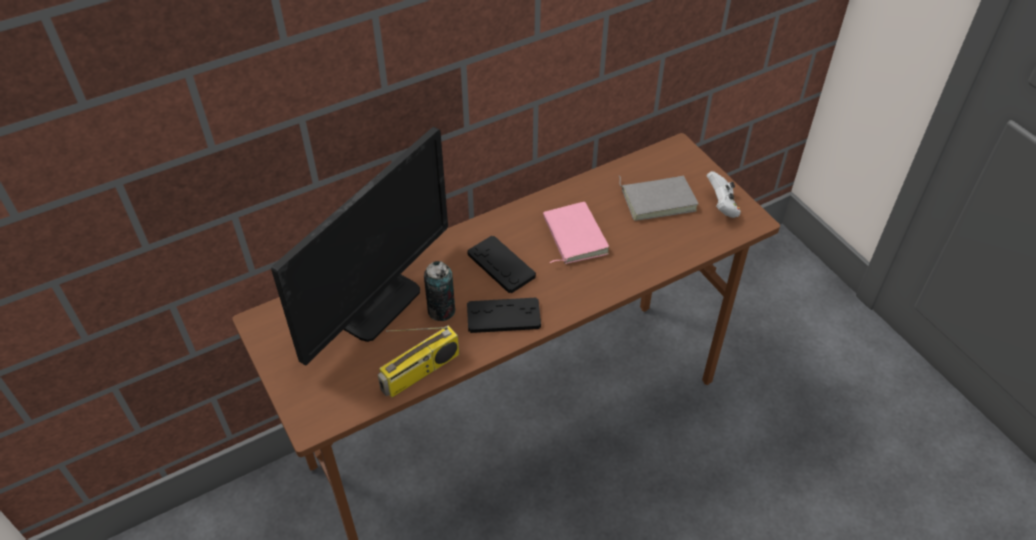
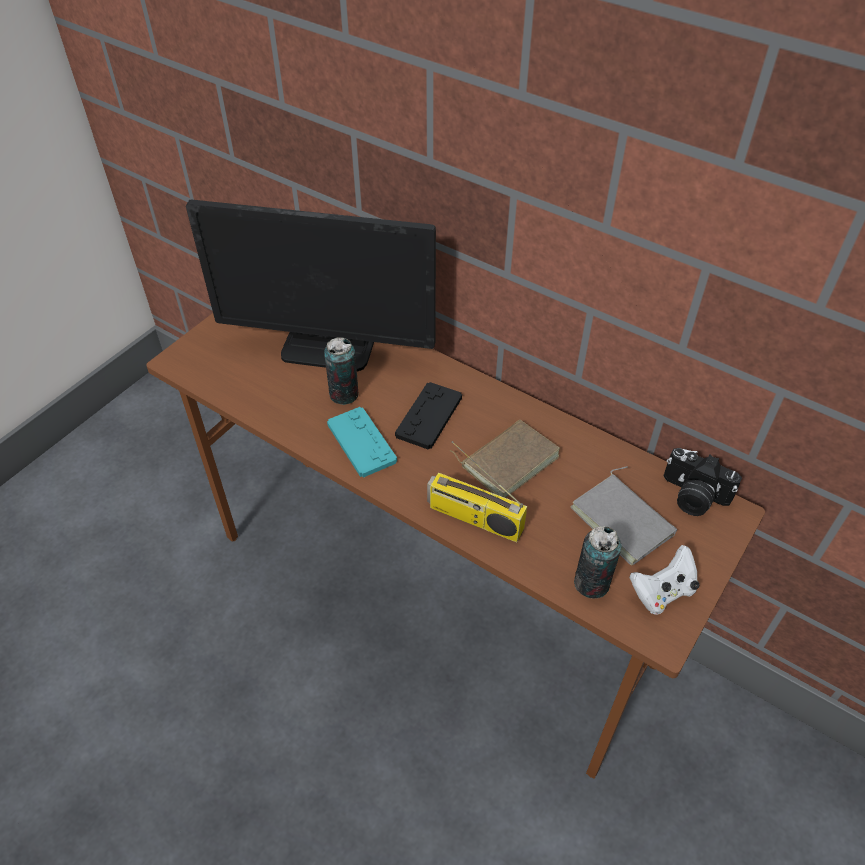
camera: 65 degrees right, 0 degrees up
radio [378,326,459,398] -> radio moved to [427,441,527,542]
black game controller [467,298,541,333] -> turquoise game controller [327,407,397,477]
pink book [543,202,609,264] -> brown book [450,420,560,498]
none -> can [574,526,621,599]
none -> camera [663,448,742,516]

